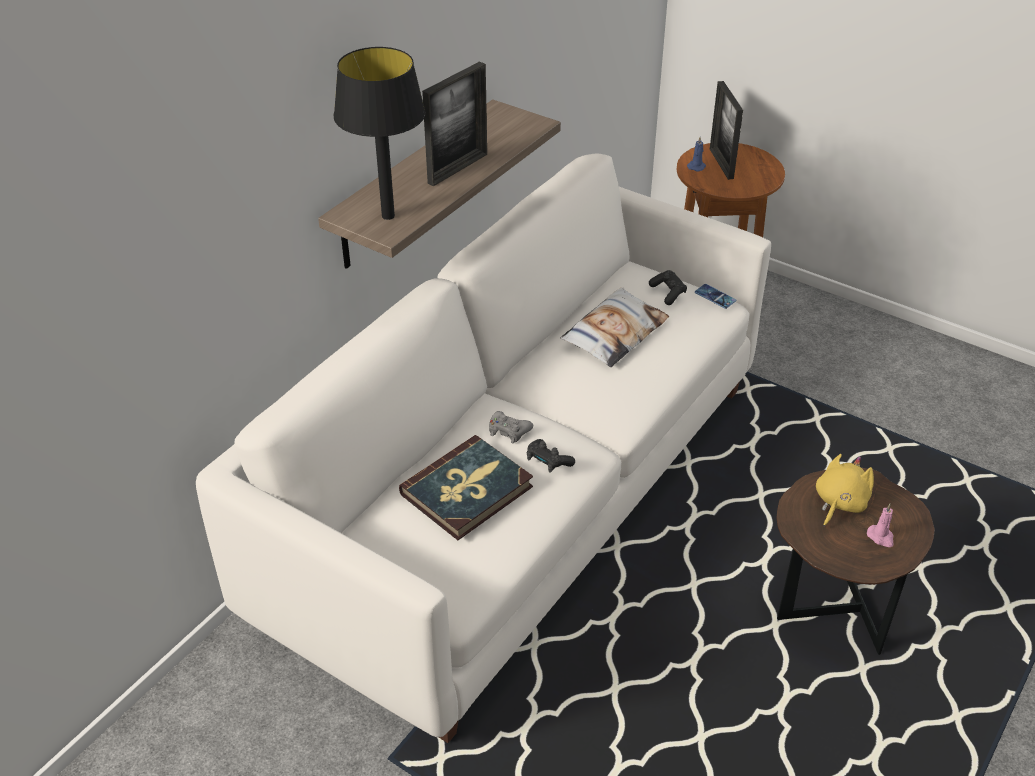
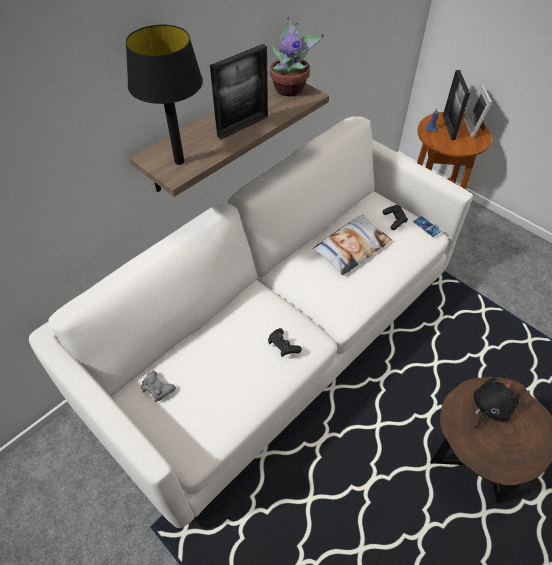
camera: 10 degrees right, 10 degrees up
book [399,435,533,540] -> none
grey game controller [489,411,533,443] -> grey game controller moved to [141,371,176,402]
yellow plush toy [816,454,874,527] -> black plush toy [474,377,520,429]
pink candle [867,504,894,547] -> none
none -> potted plant [269,16,324,96]
none -> picture frame [463,84,493,138]

